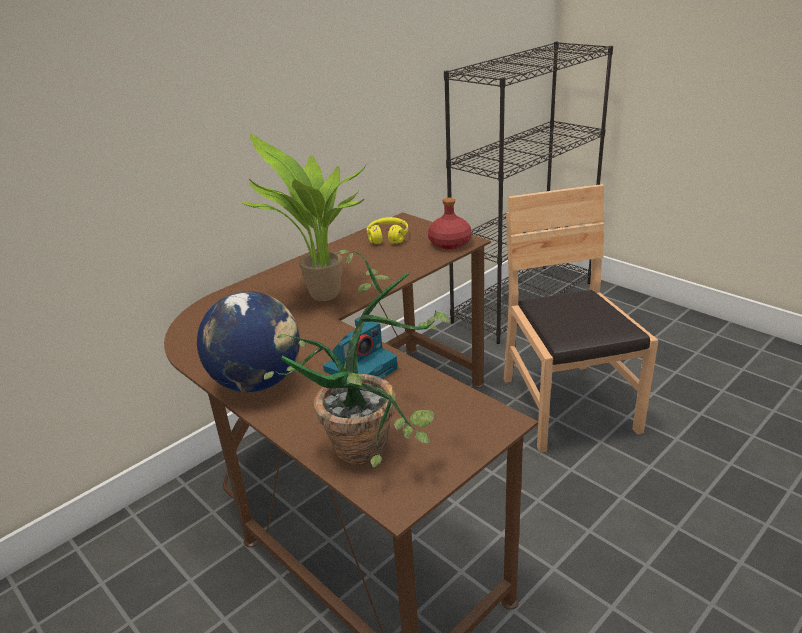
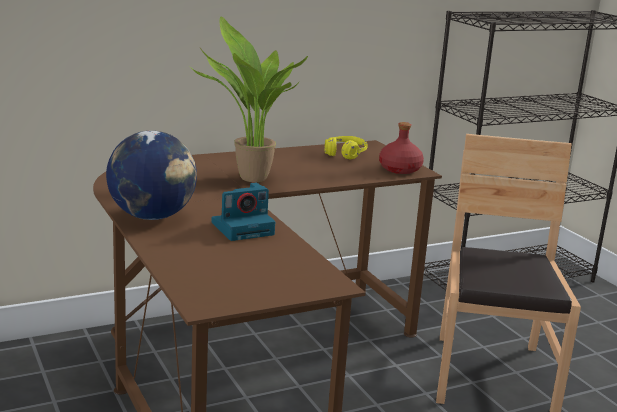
camera: 15 degrees right, 10 degrees down
potted plant [264,249,450,467] -> none

